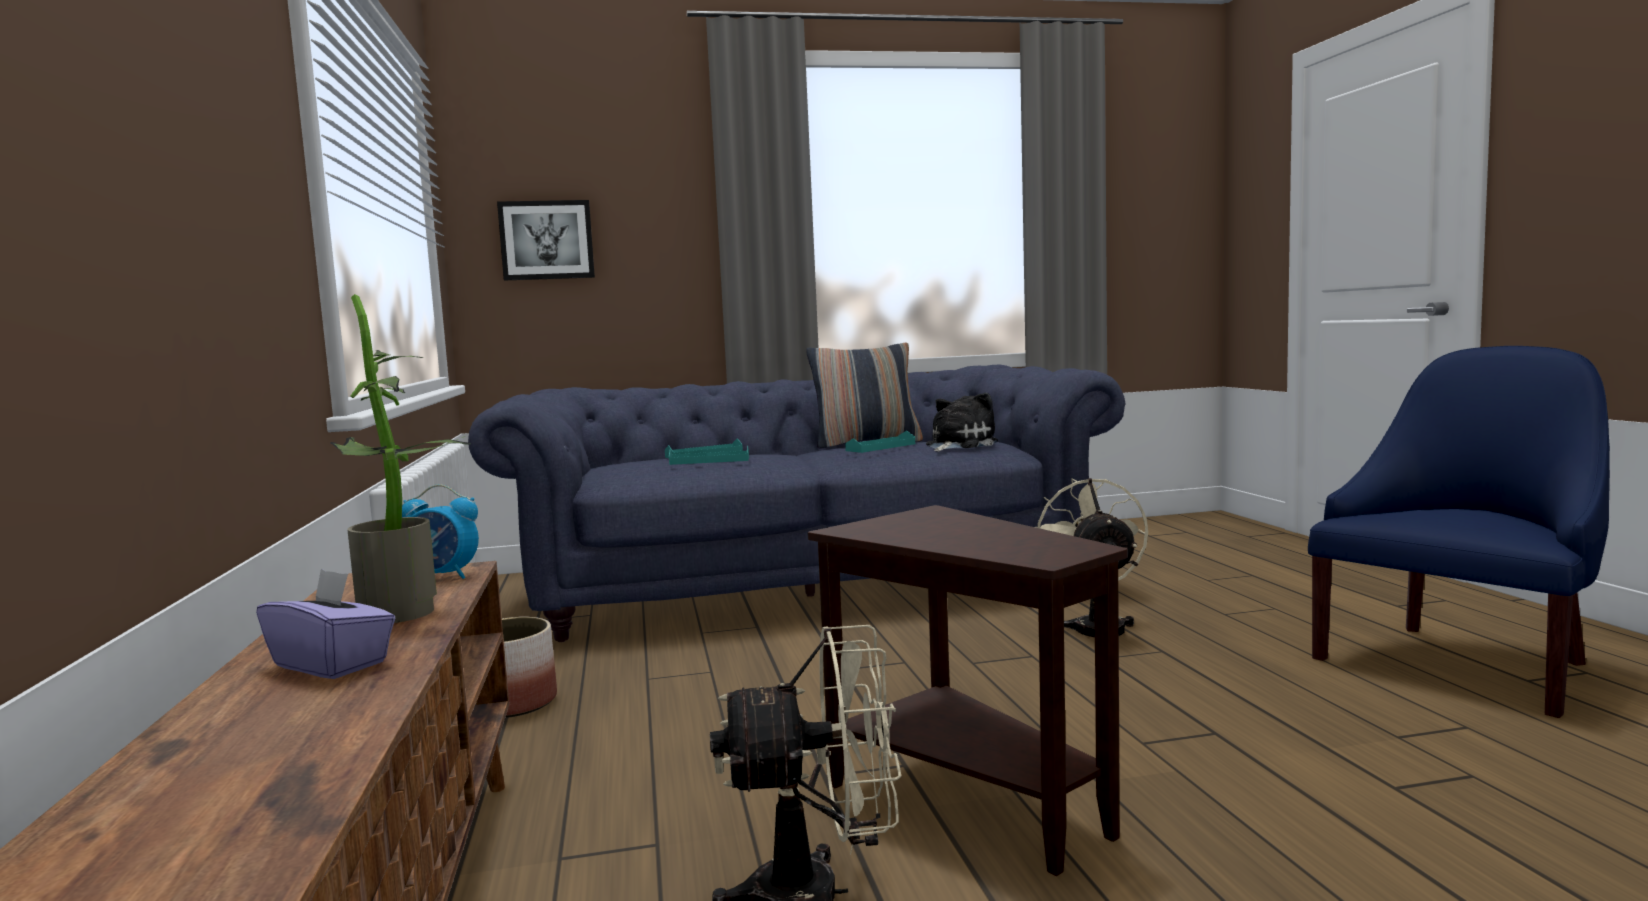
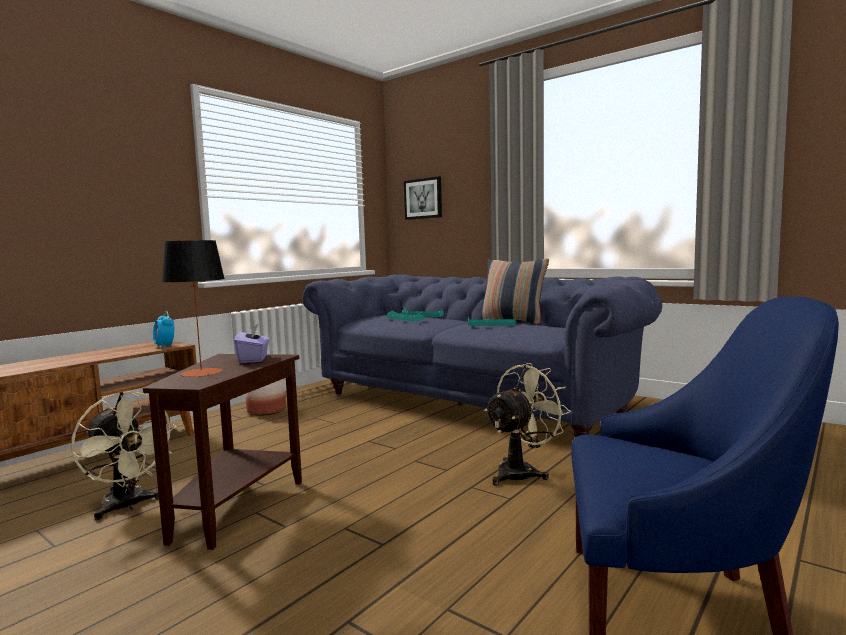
camera: 50 degrees right, 0 degrees up
purple tissue box [256,568,395,679] -> purple tissue box moved to [234,323,269,363]
potted plant [331,294,471,623] -> none
plush toy [926,393,998,451] -> none
none -> table lamp [161,240,225,377]

